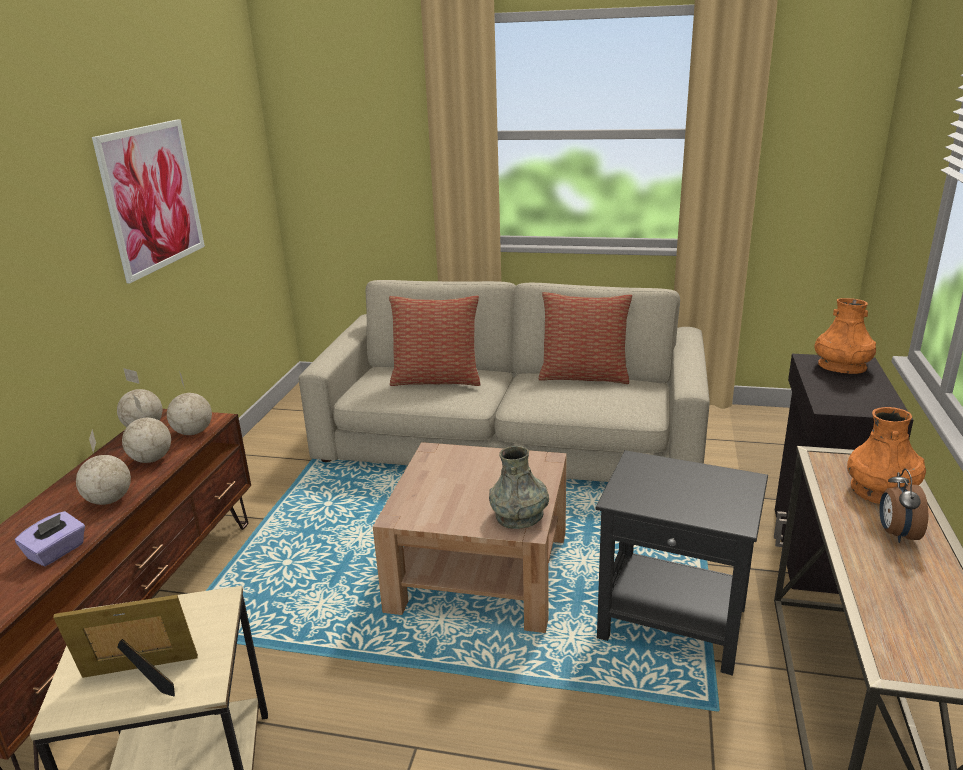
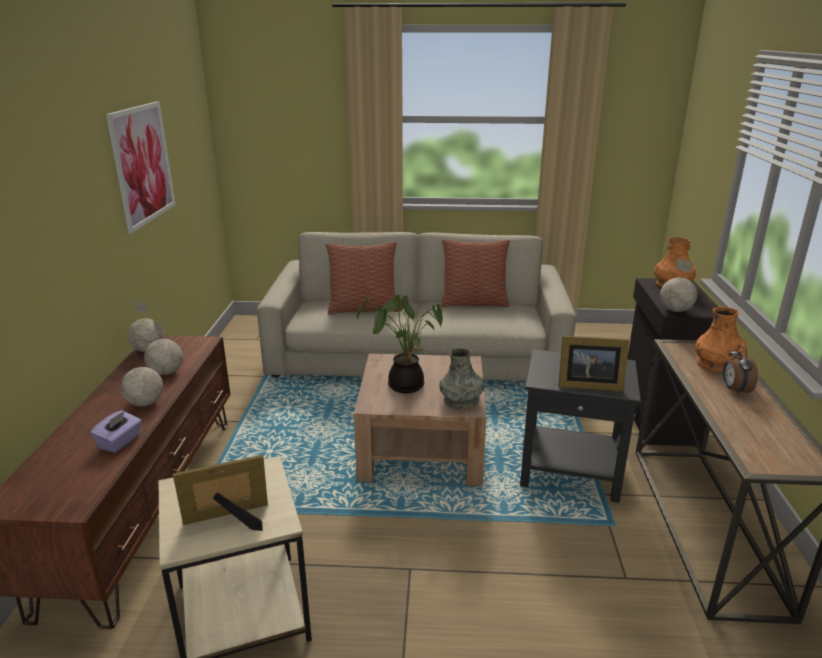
camera: 10 degrees left, 0 degrees up
globe [167,371,212,435] -> globe moved to [660,258,697,312]
none -> potted plant [357,294,443,393]
none -> picture frame [558,336,629,391]

